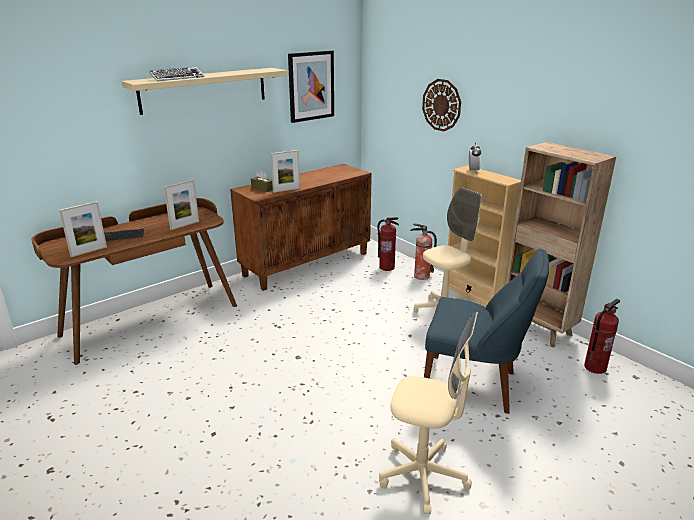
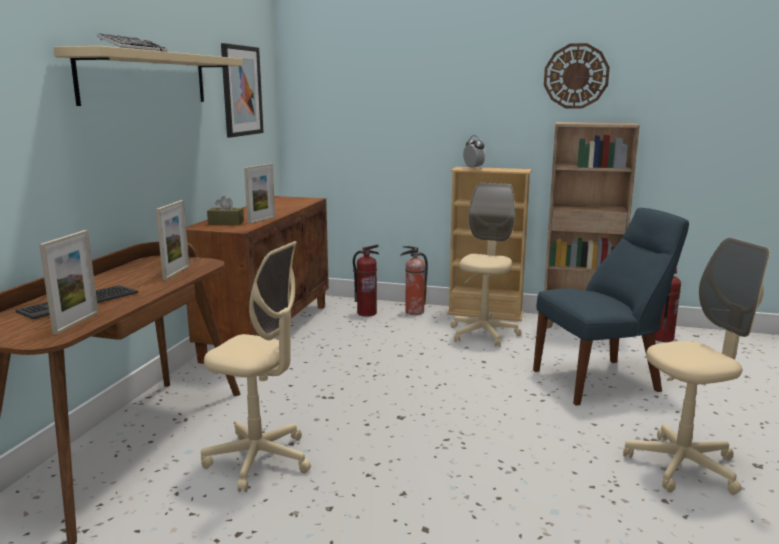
camera: 35 degrees left, 10 degrees down
wall clock [422,79,461,132] -> wall clock moved to [544,43,610,109]
none -> beige office chair [201,241,311,492]

